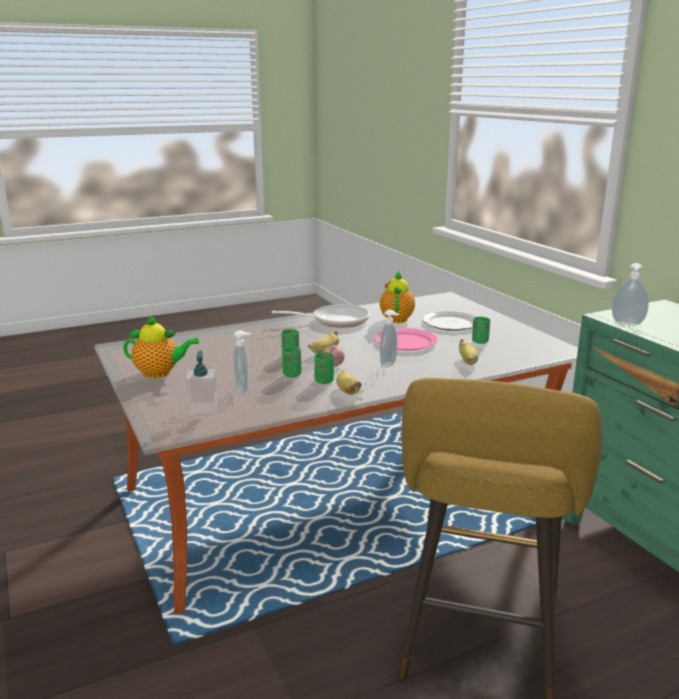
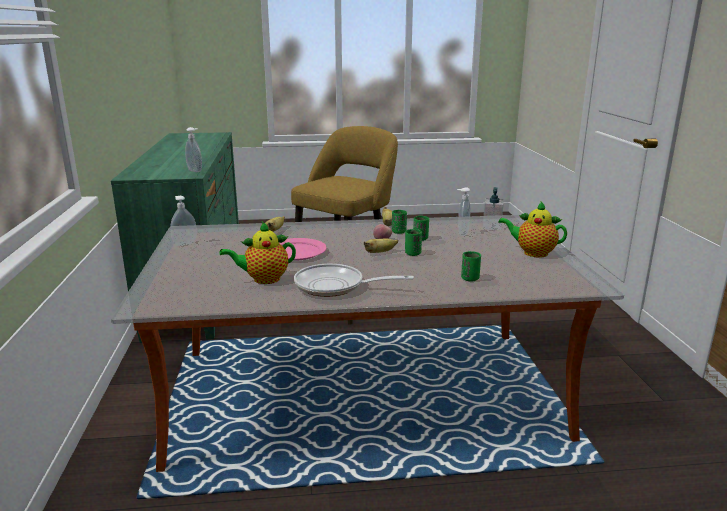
camera: 160 degrees left, 0 degrees up
teapot [380,271,415,323] -> teapot turned 45 degrees clockwise [219,222,296,284]
soap dispenser [380,310,399,368] -> soap dispenser moved to [170,196,197,246]
plate [422,311,475,331] -> none
green cup [472,317,490,344] -> green cup moved to [461,251,481,282]

